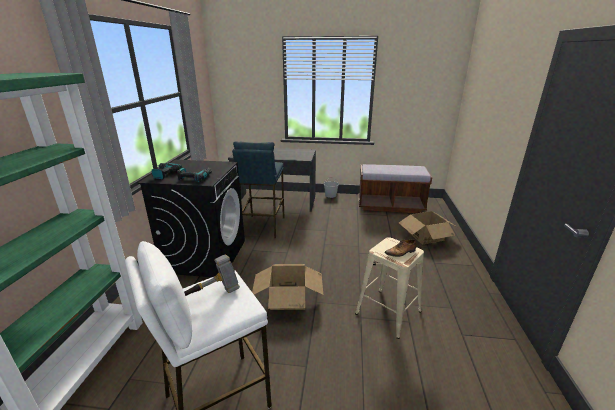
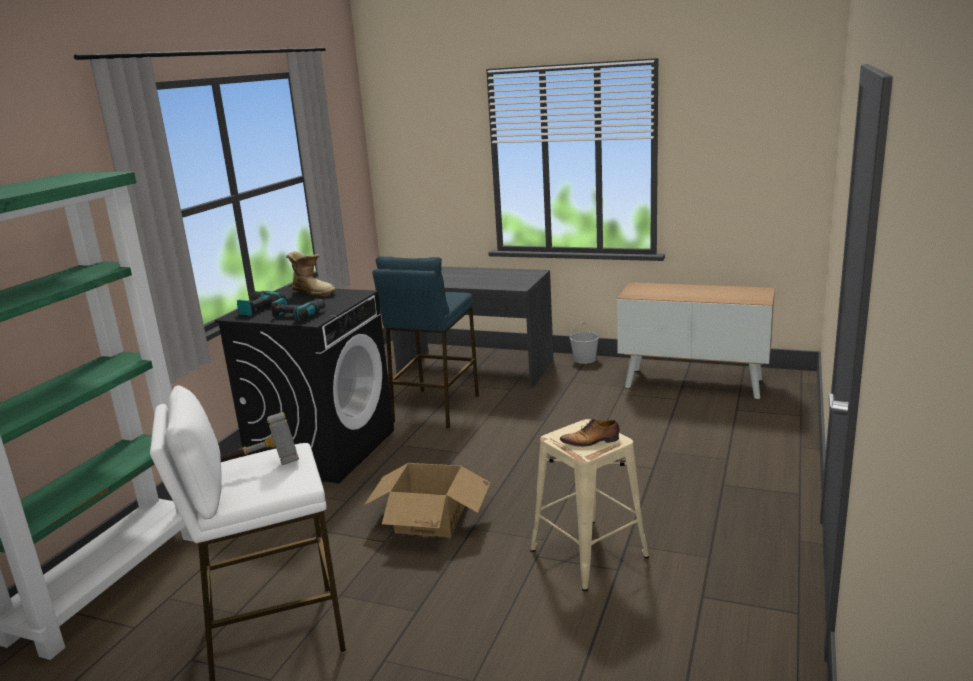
camera: 15 degrees right, 5 degrees down
brown bench [358,164,432,213] -> cabinet [617,282,775,399]
cardboard box [399,211,457,245] -> none
none -> boot [286,251,336,297]

